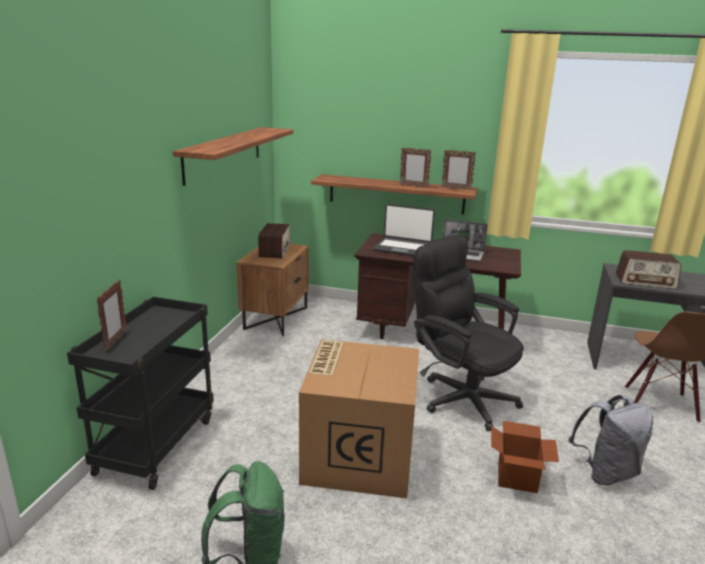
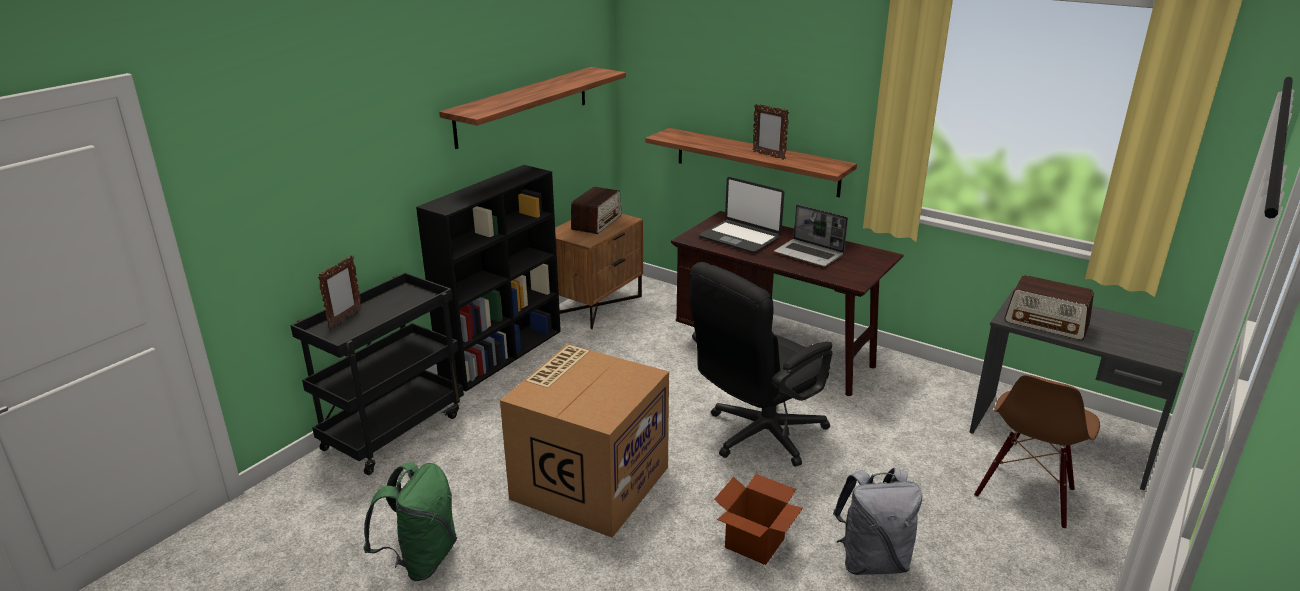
camera: 20 degrees right, 5 degrees up
black office chair [413,234,524,431] -> black office chair turned 105 degrees counterclockwise [689,262,832,466]
picture frame [442,150,476,190] -> none
none -> black bookcase [416,165,561,392]

